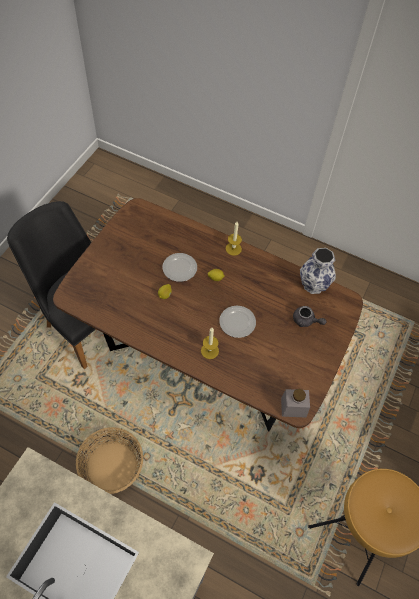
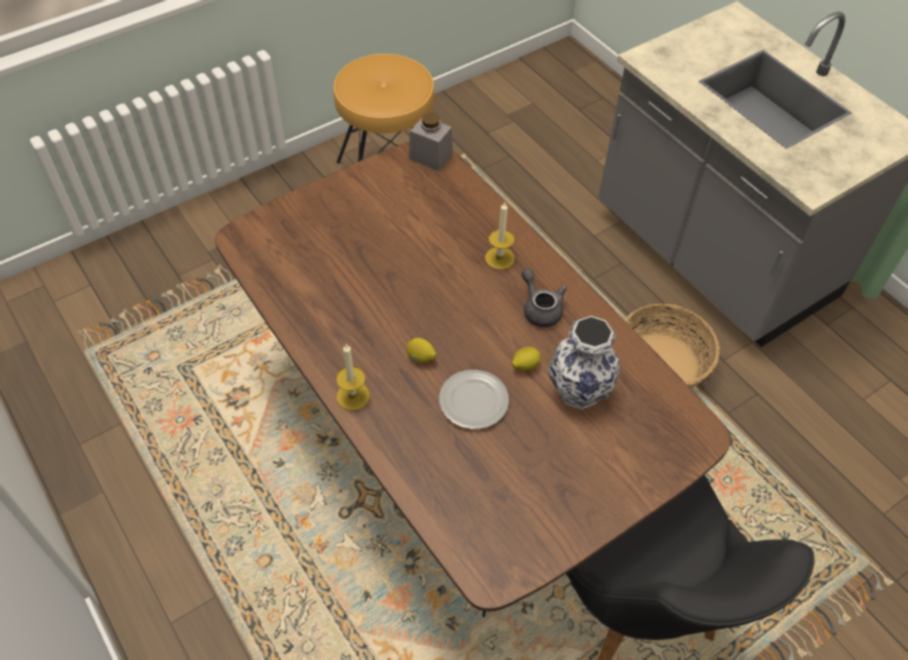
camera: 150 degrees left, 5 degrees down
plate [219,306,256,338] -> none
grey teapot [293,306,327,327] -> grey teapot moved to [522,269,567,327]
vase [300,248,336,294] -> vase moved to [548,316,620,409]

